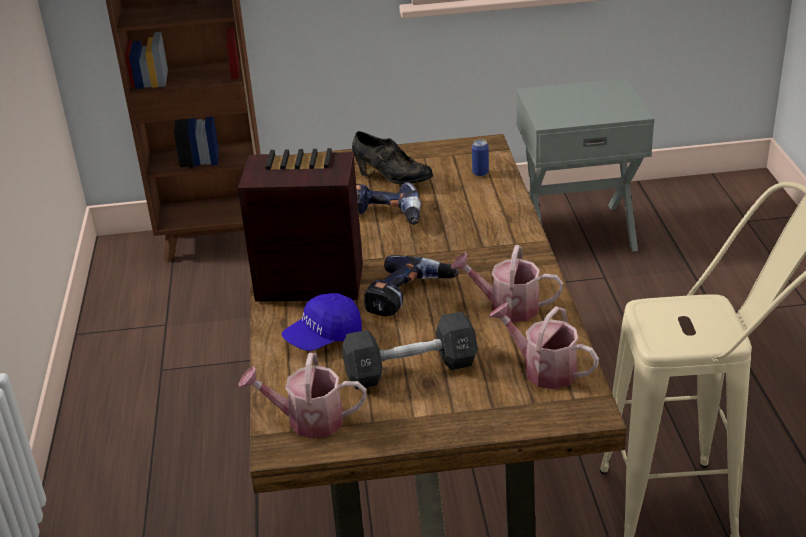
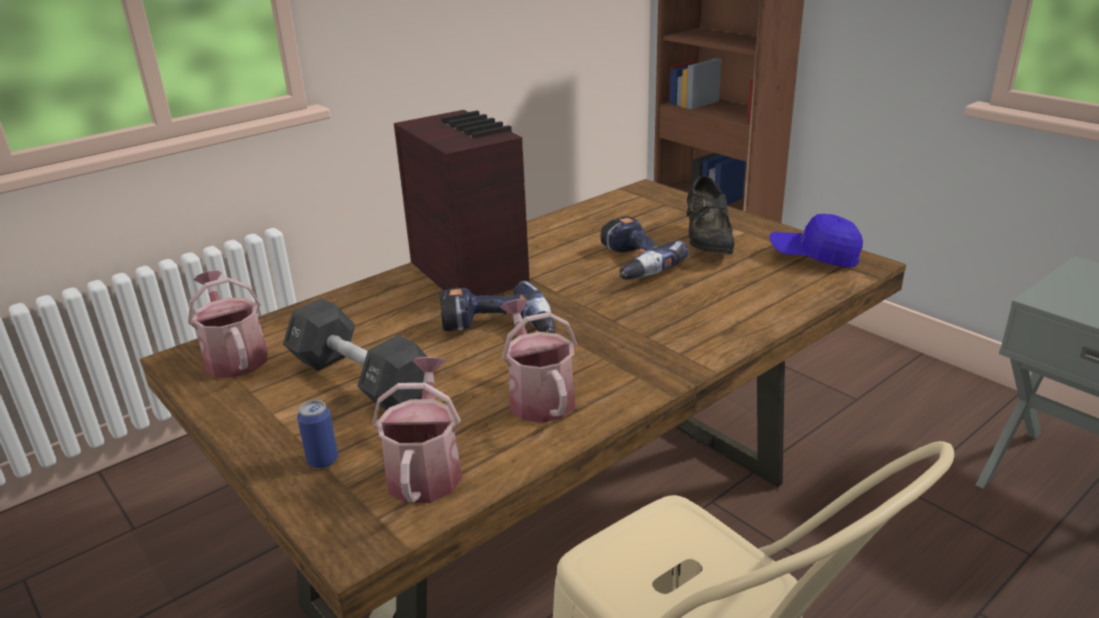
camera: 55 degrees right, 5 degrees down
blue cap [282,293,362,351] -> blue cap moved to [770,214,863,268]
can [472,139,489,176] -> can moved to [297,400,338,469]

